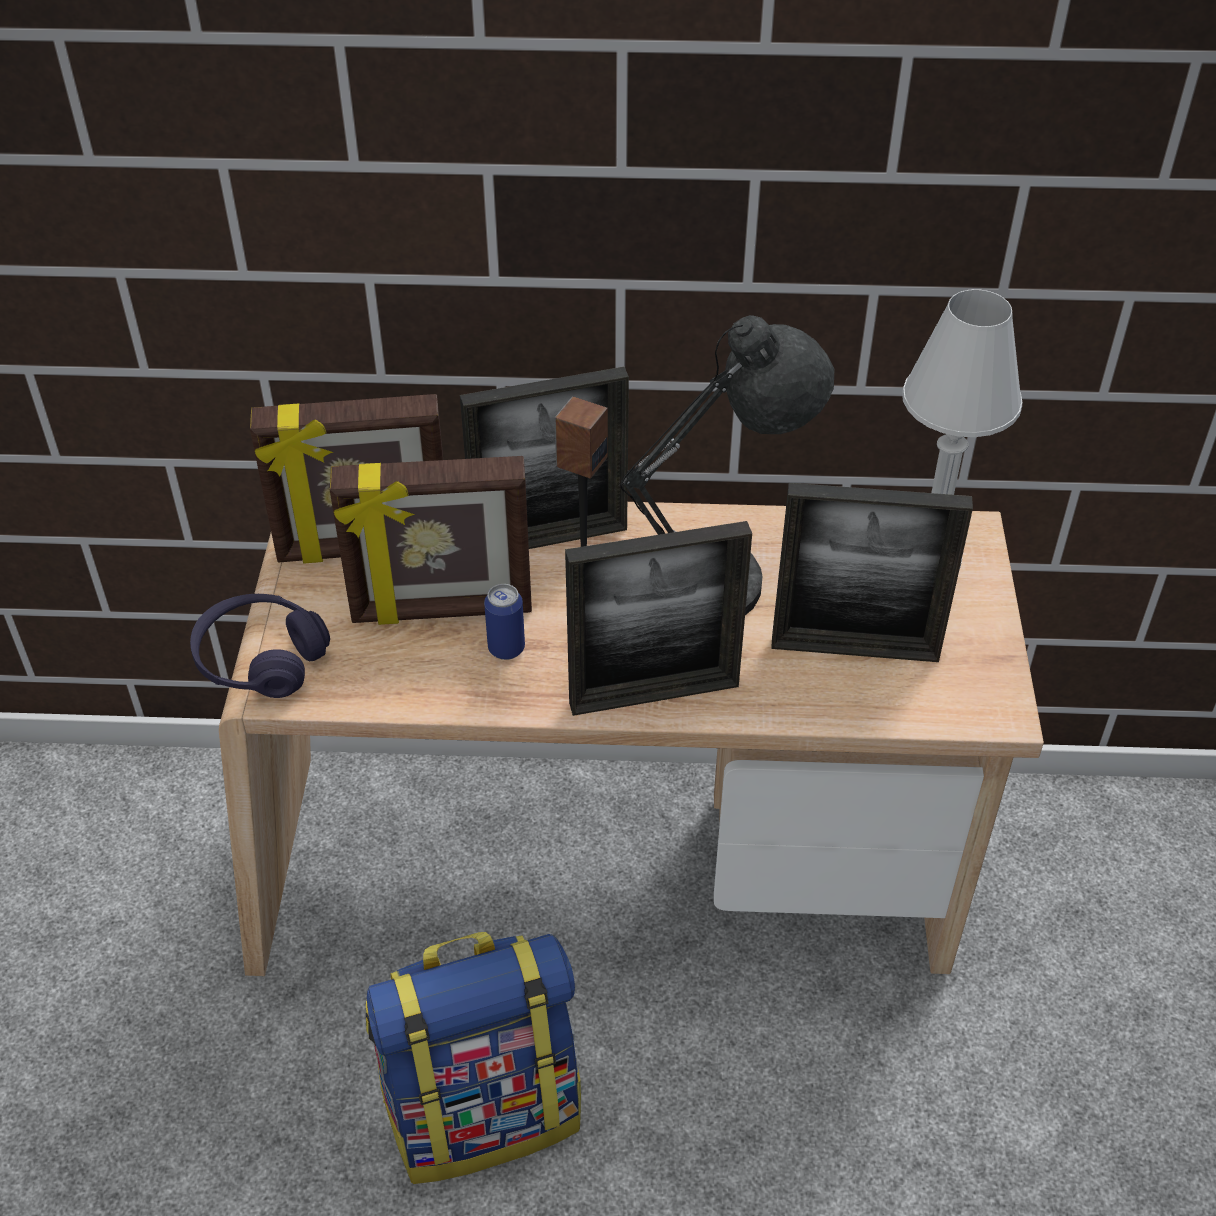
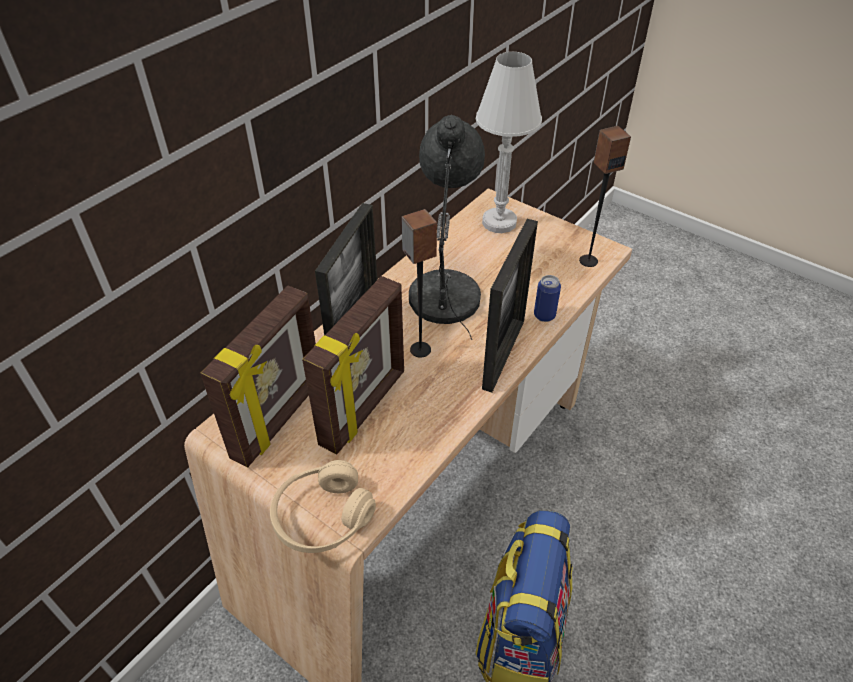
camera: 55 degrees left, 0 degrees up
purple headphones [190,594,330,698] -> beige headphones [270,460,376,553]
can [484,584,525,660] -> can moved to [534,275,561,322]
picture frame [771,483,973,662] -> none
none -> speaker [579,126,631,267]

